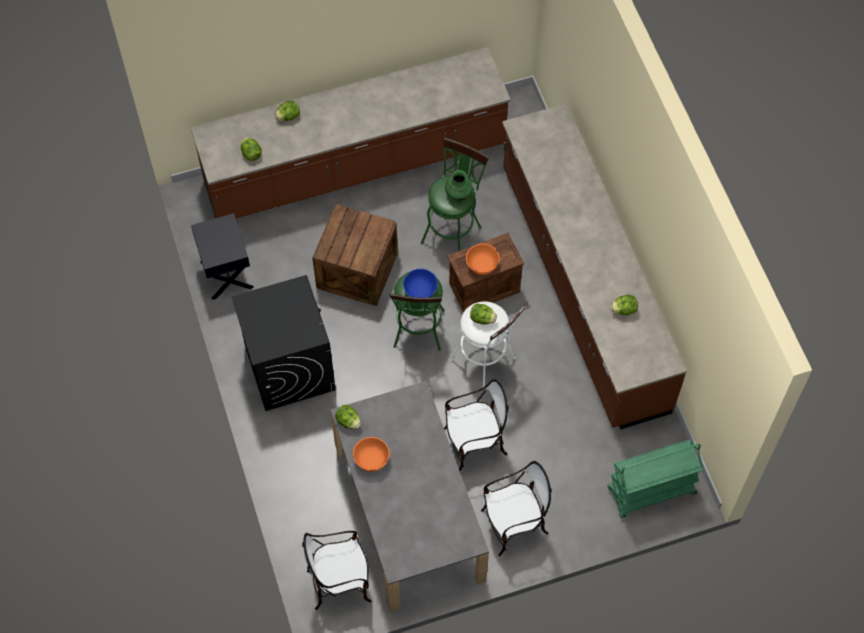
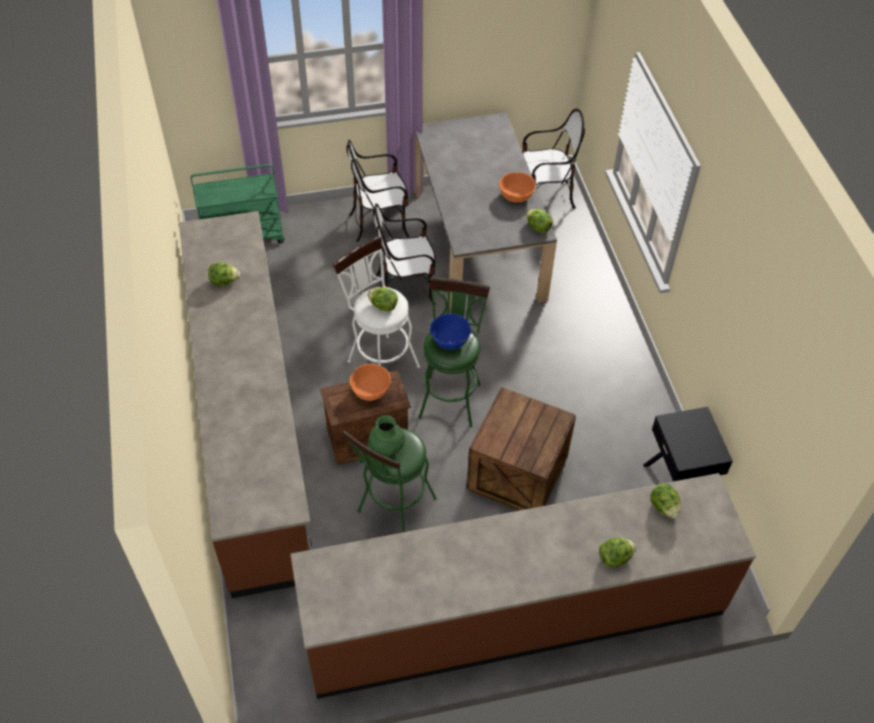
camera: 175 degrees left, 10 degrees down
black washing machine [231,275,336,411] -> none

